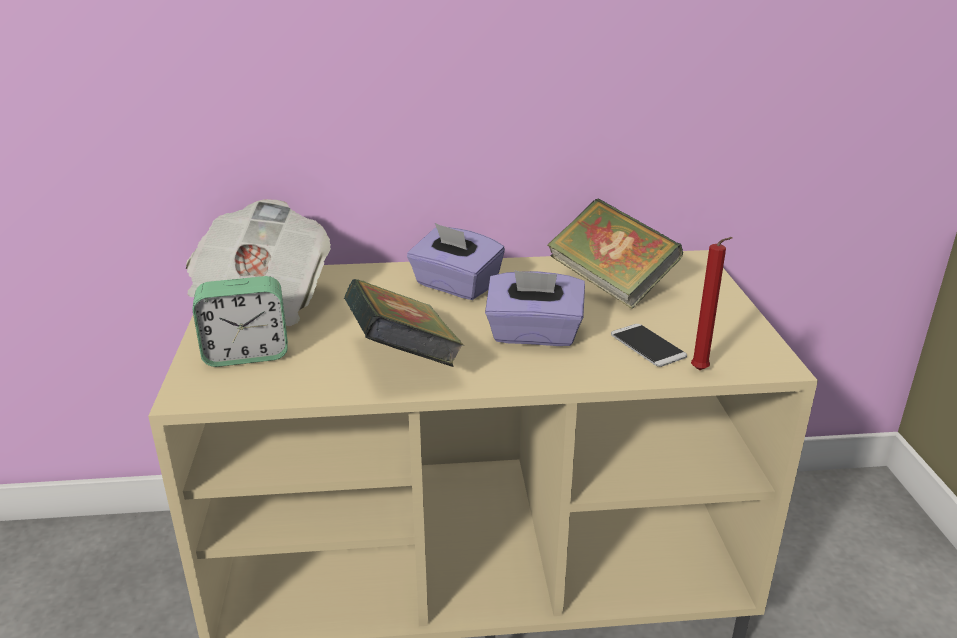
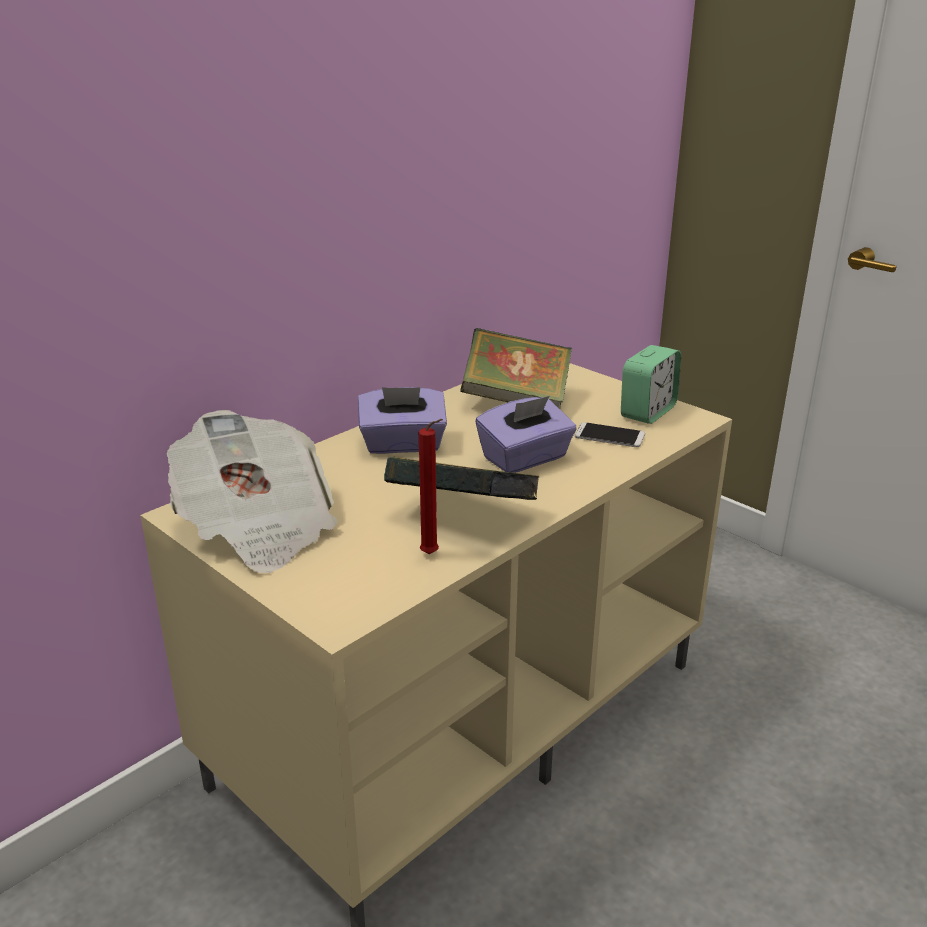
camera: 40 degrees left, 0 degrees up
alarm clock [193,276,288,367] -> alarm clock moved to [621,345,681,424]
red candle [691,237,733,370] -> red candle moved to [419,419,443,554]

